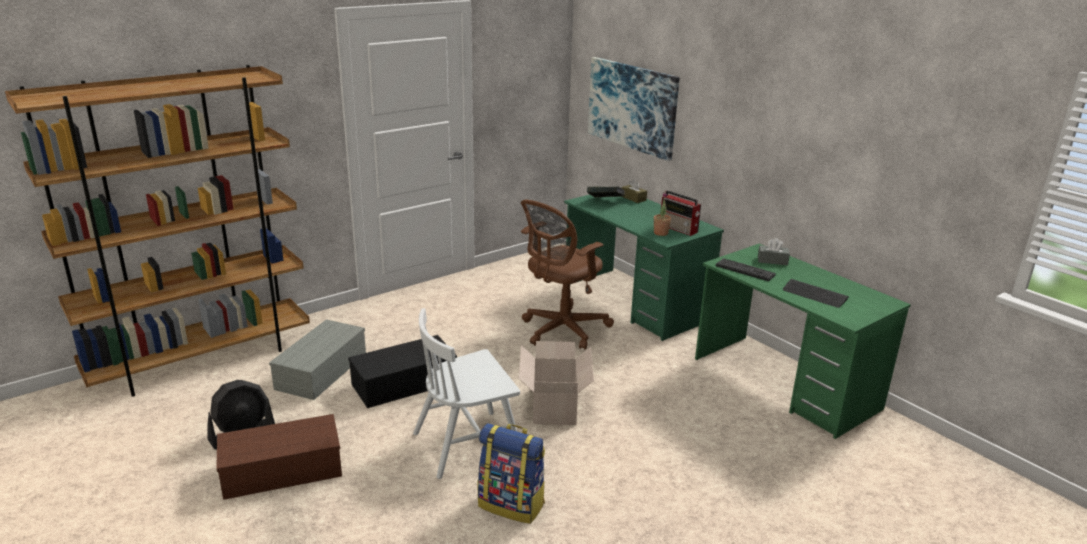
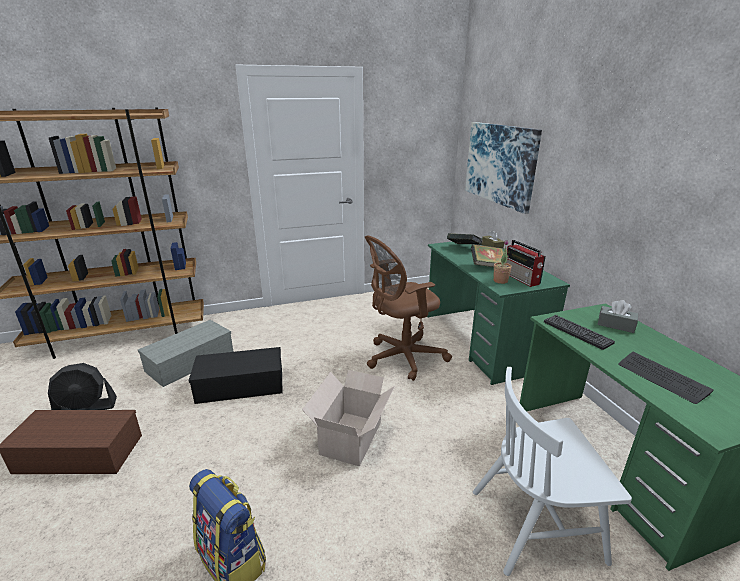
camera: 20 degrees right, 0 degrees up
white chair [413,308,520,479] -> white chair moved to [473,367,632,576]
none -> book [471,244,504,267]

